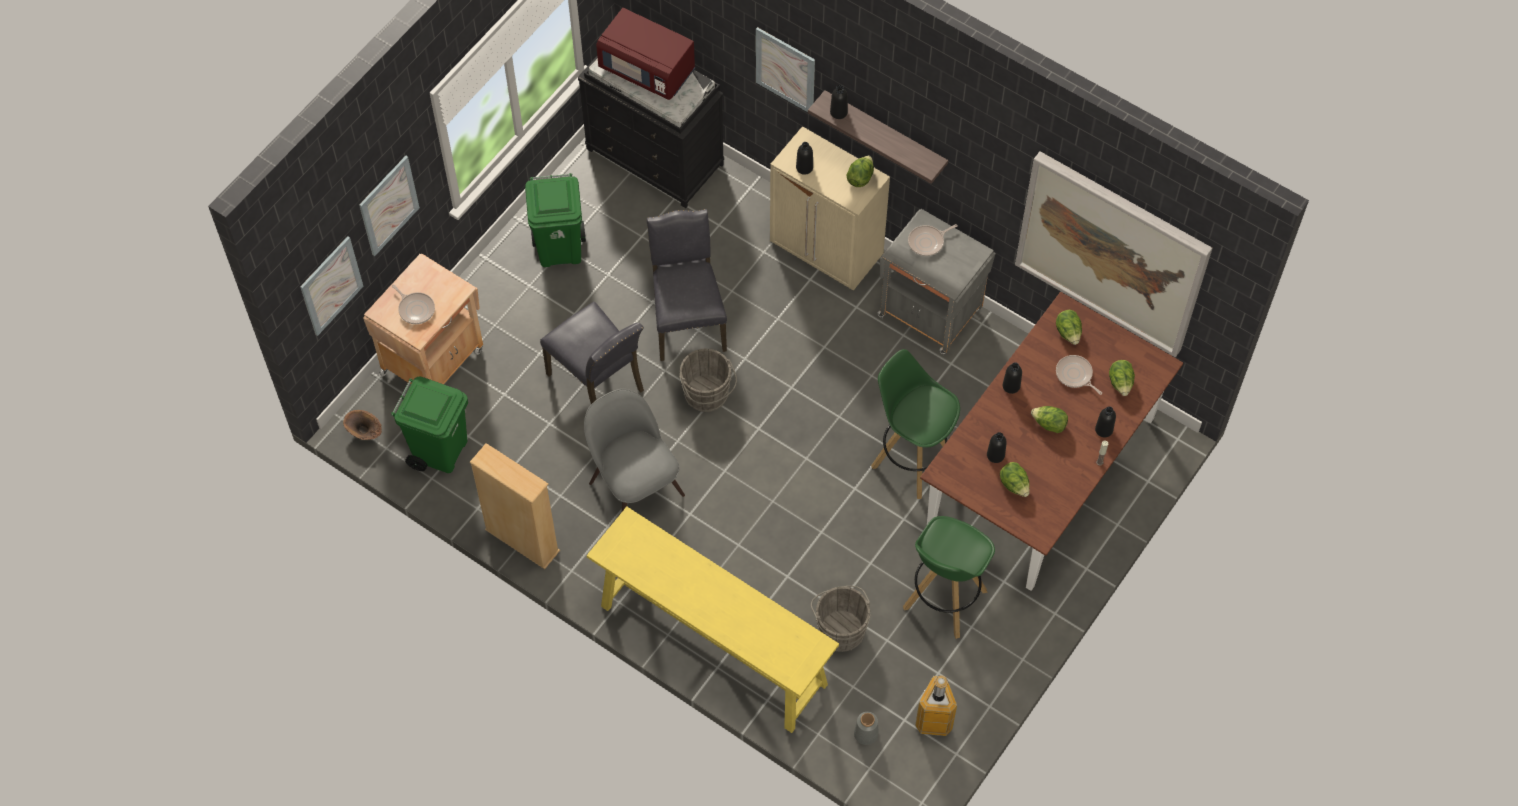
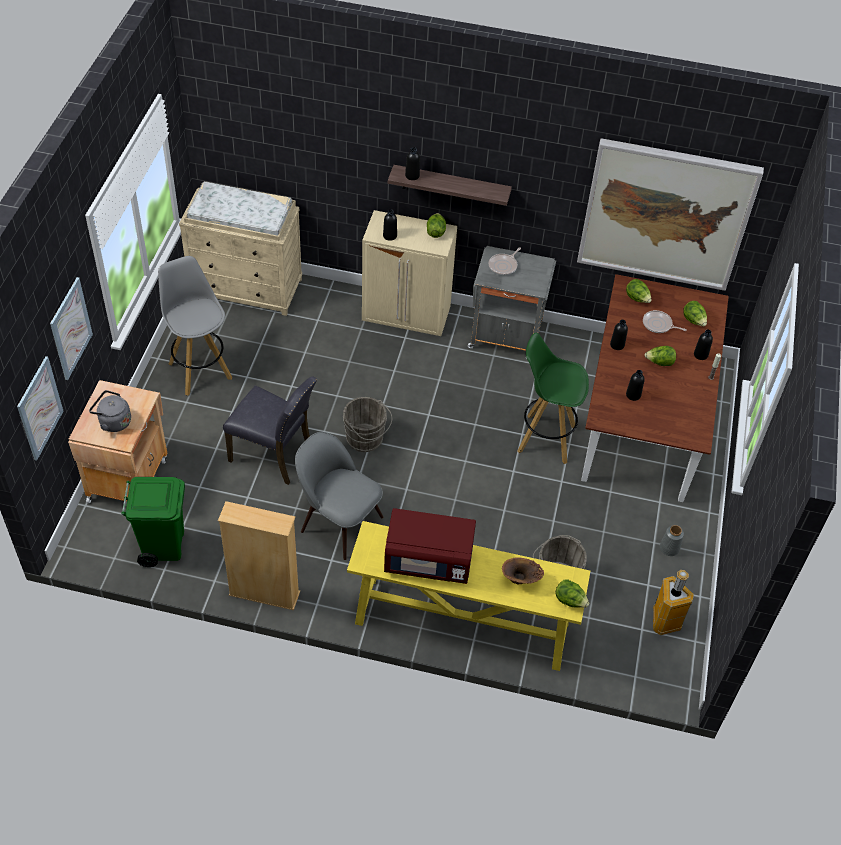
camera: 25 degrees left, 10 degrees down
brown vase [343,410,382,440] -> brown vase moved to [502,557,544,584]
frying pan [392,284,435,324] -> grey kettle [89,390,131,432]
green trash can [525,173,586,267] -> grey stool [158,256,232,396]
black dresser [578,57,724,208] -> beige dresser [179,181,302,316]
red microwave [596,8,695,100] -> red microwave moved to [384,508,476,584]
grey chair [647,209,727,361] -> none
picture [756,27,815,112] -> none
grey vase [854,712,879,745] -> grey vase moved to [660,525,684,556]
green stool [903,516,995,639] -> none
lettuce [1000,462,1030,497] -> lettuce moved to [555,579,589,608]

